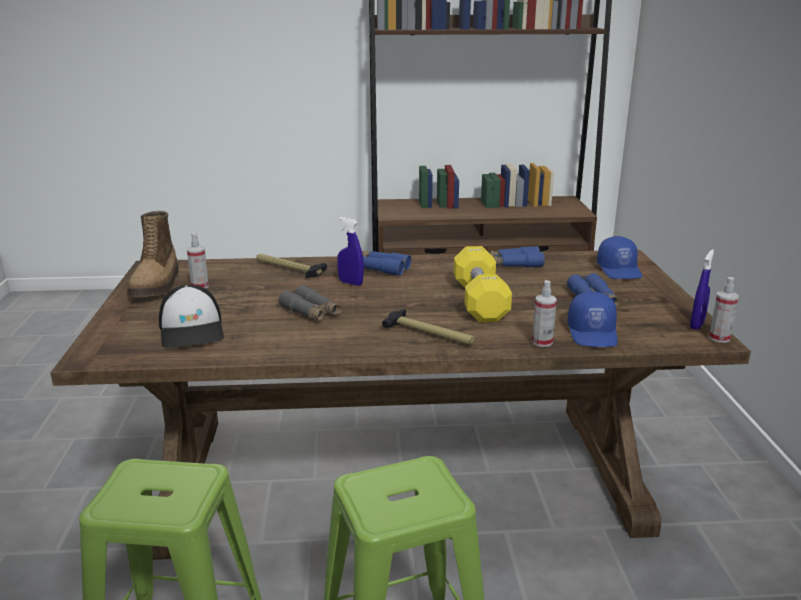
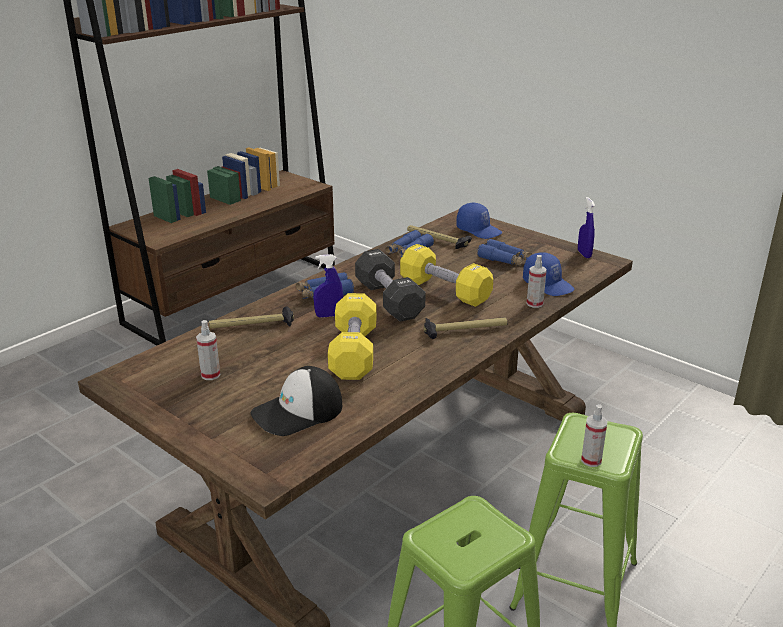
camera: 45 degrees left, 5 degrees up
boot [127,211,179,297] -> none
cap [159,285,224,348] -> cap turned 120 degrees clockwise [251,366,342,436]
grey binoculars [278,285,342,321] -> yellow dumbbell [328,293,377,380]
spray bottle [709,277,739,343] -> spray bottle moved to [581,404,607,467]
none -> black dumbbell [355,249,426,322]
none -> hammer [407,225,472,249]

